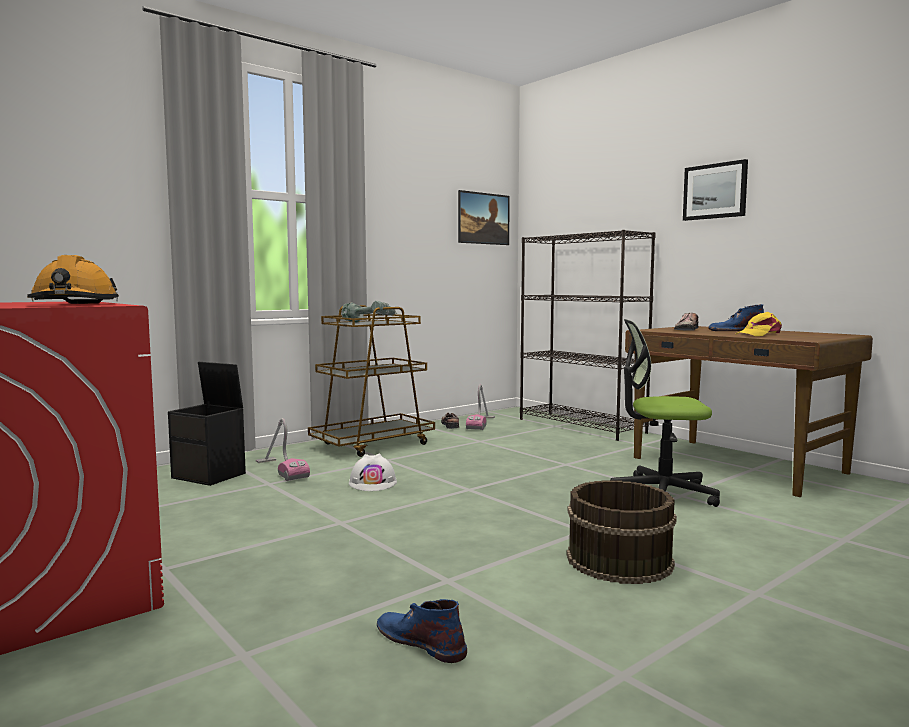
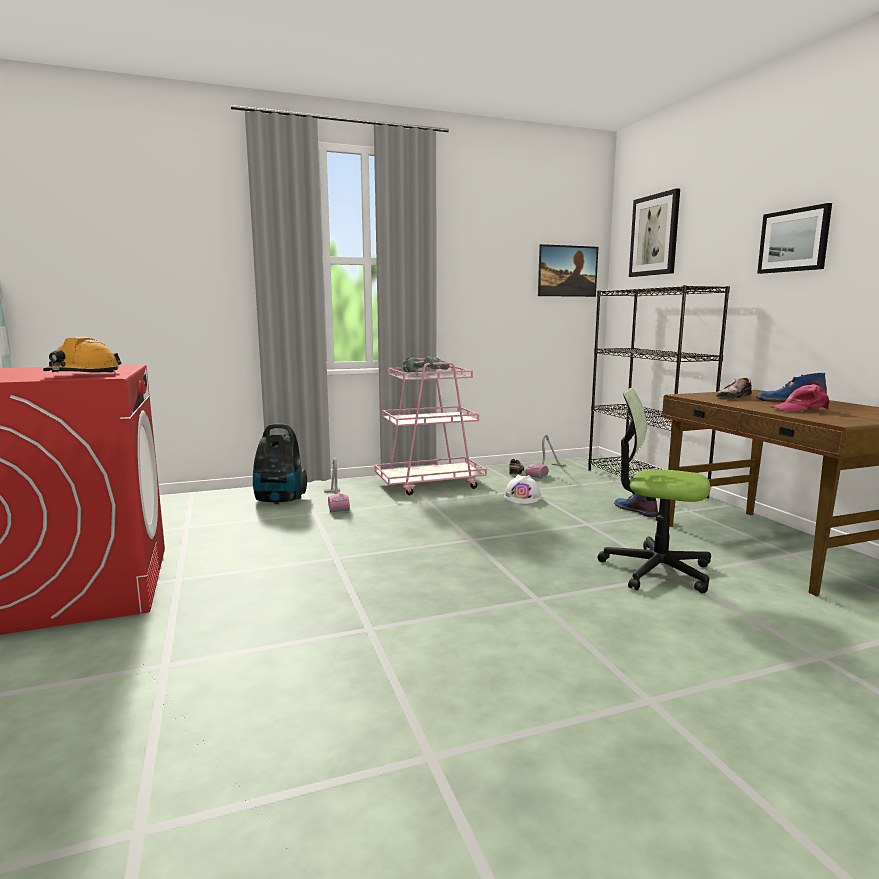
camera: 20 degrees right, 5 degrees up
black storage box [168,362,246,486] -> vacuum cleaner [253,424,307,504]
brown cart [308,305,435,457] -> pink cart [375,358,487,495]
white hard hat [349,454,397,491] -> white hard hat moved to [504,475,541,504]
blue boot [377,599,467,663] -> blue boot moved to [614,493,659,517]
brown bucket [567,480,677,584] -> none
yellow cap [736,312,782,336] -> pink cap [771,384,829,412]
none -> picture [629,188,680,277]

